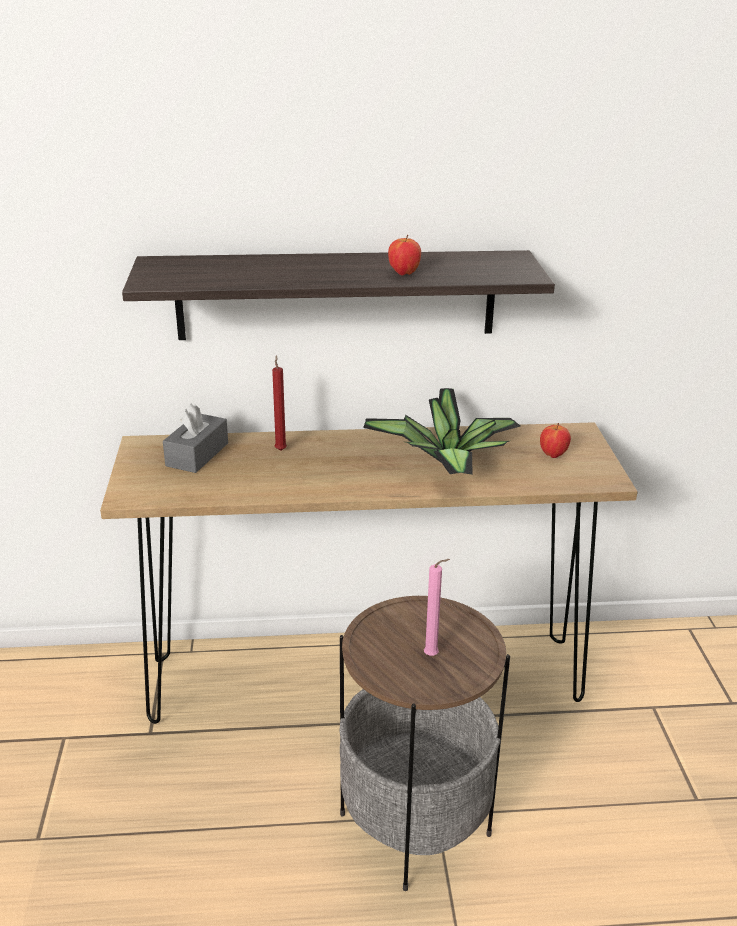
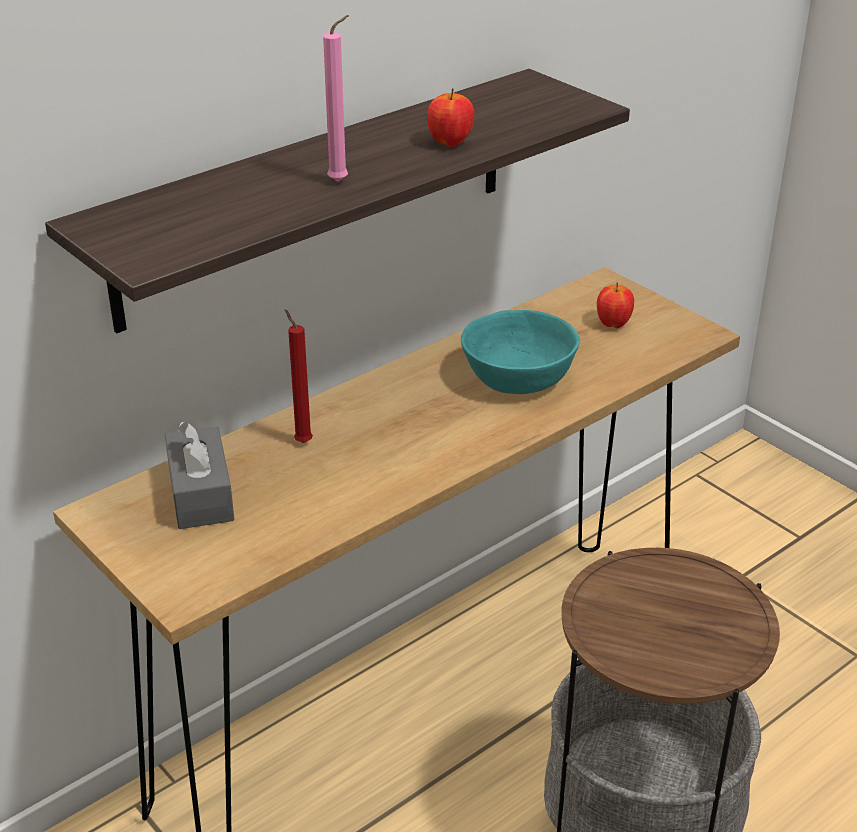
camera: 35 degrees left, 5 degrees up
potted plant [363,388,520,475] -> turquoise bowl [461,310,580,394]
pink candle [424,559,450,656] -> pink candle moved to [323,15,349,182]

